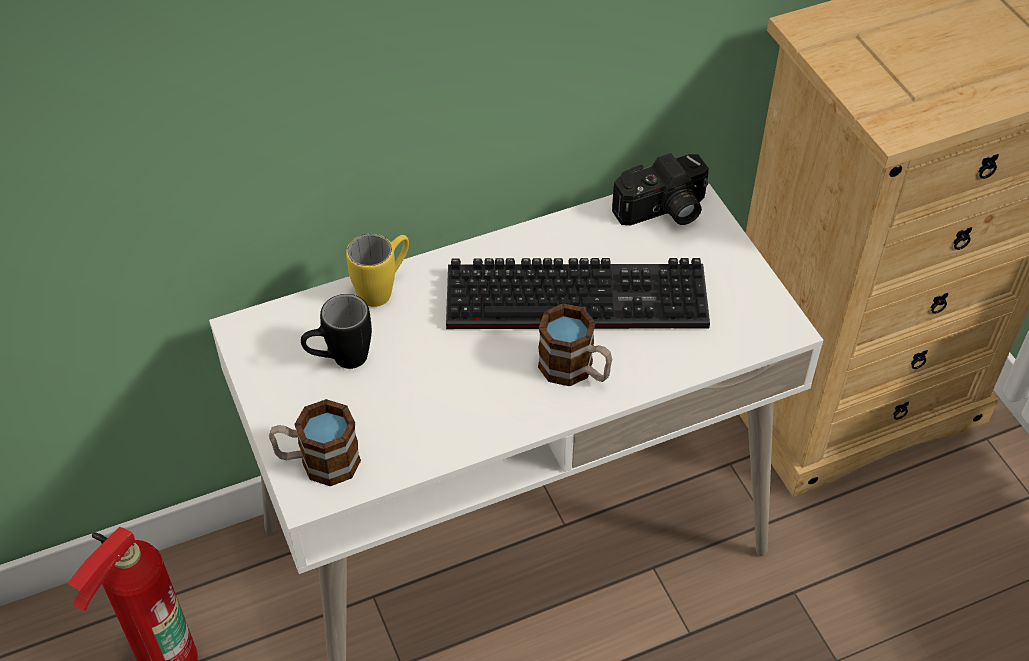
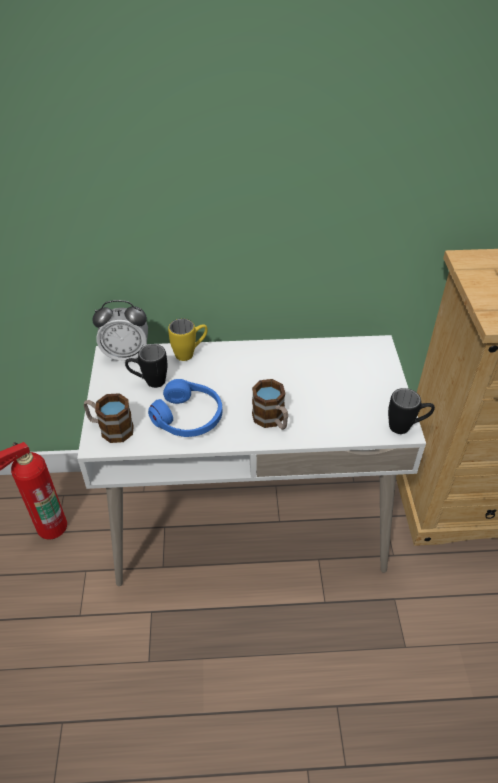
camera: 20 degrees right, 5 degrees down
keyboard [446,258,710,329] -> none
camera [612,153,709,225] -> none
none -> alarm clock [92,300,148,361]
none -> blue headphones [148,379,222,437]
none -> black mug [388,388,435,434]

